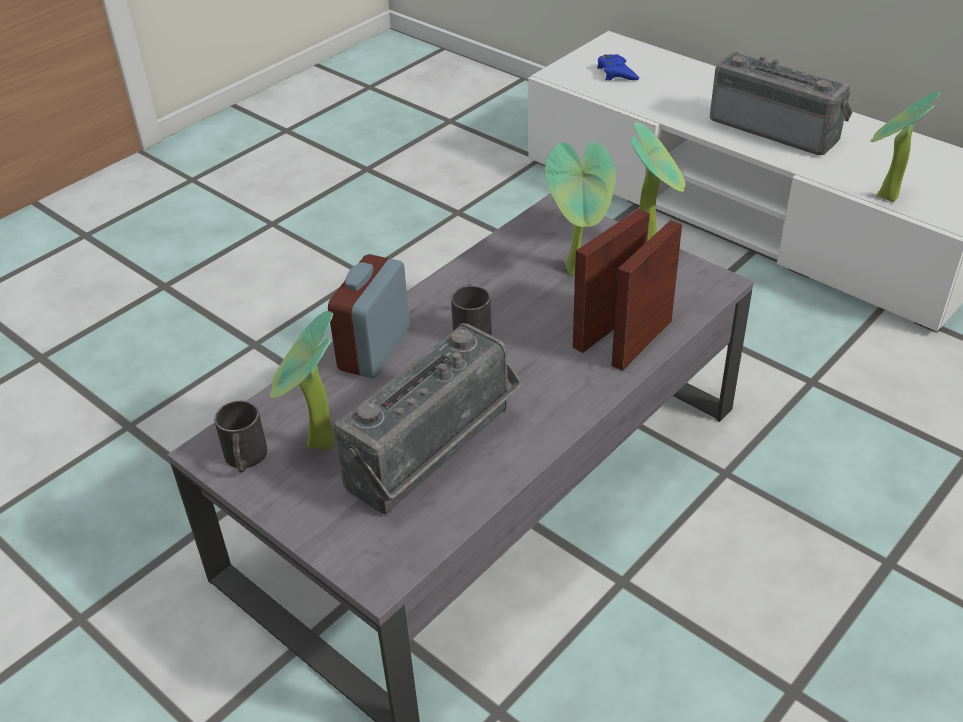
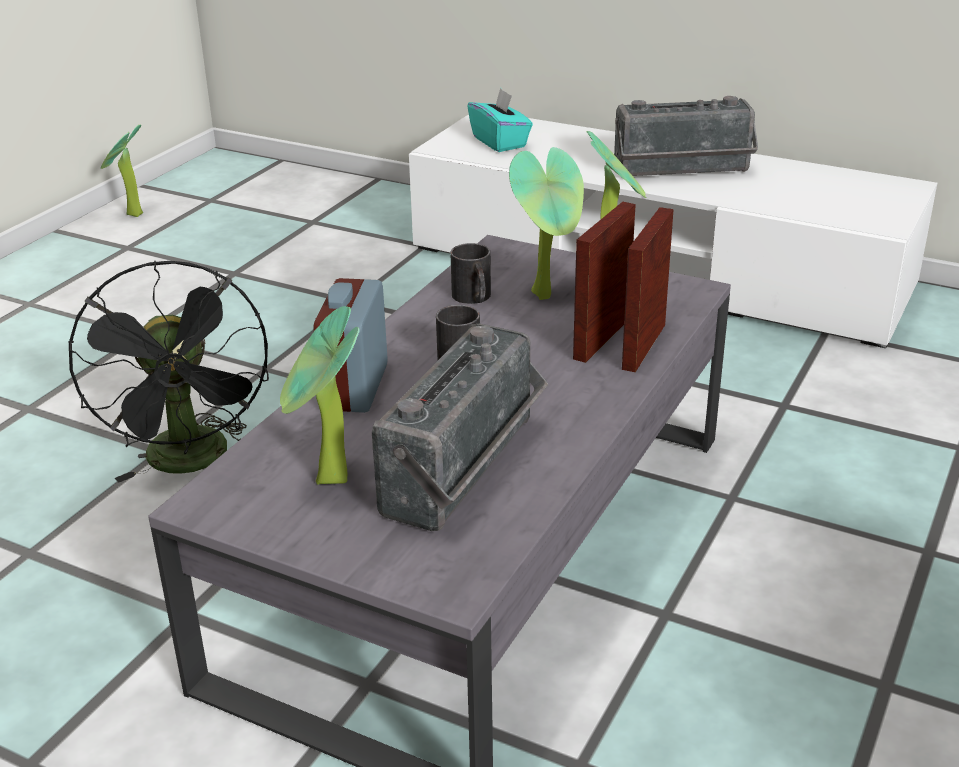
camera: 15 degrees left, 10 degrees down
black mug [214,401,267,472] -> black mug moved to [450,243,491,304]
blue game controller [597,54,639,81] -> turquoise tissue box [467,88,533,152]
radio [710,52,853,155] -> radio turned 150 degrees clockwise [614,96,758,176]
potted plant [870,92,941,202] -> potted plant moved to [101,125,143,217]
none -> black fan [68,261,269,483]

